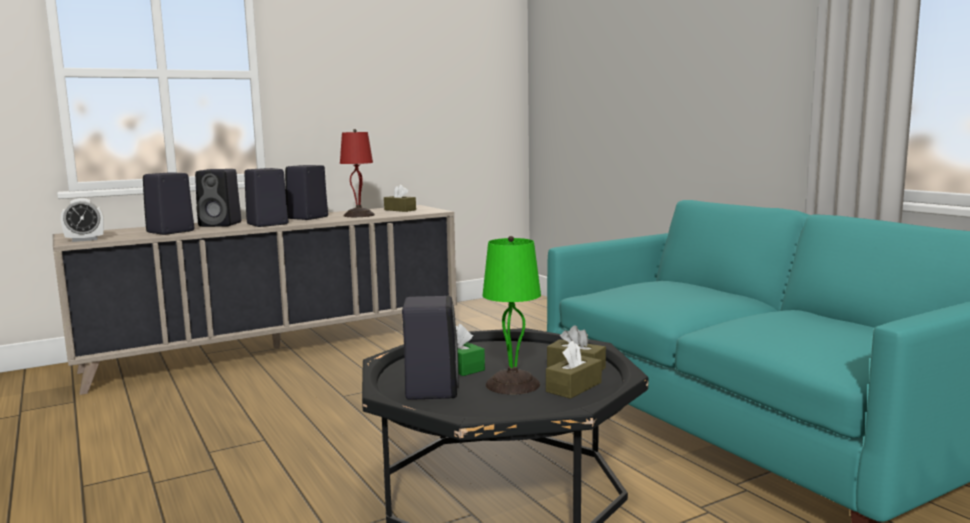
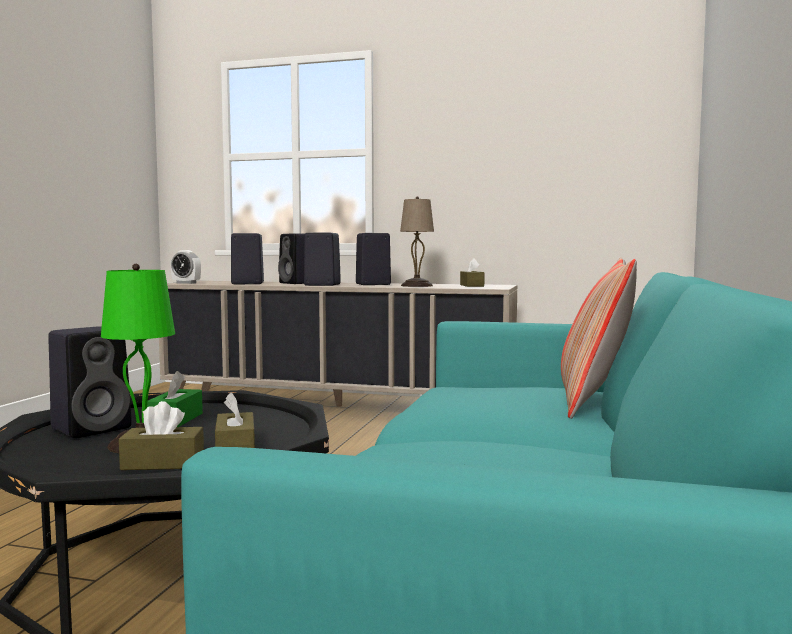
camera: 45 degrees right, 5 degrees down
red table lamp [340,129,375,217] -> beige table lamp [400,196,434,287]
none -> pillow [561,258,637,419]

